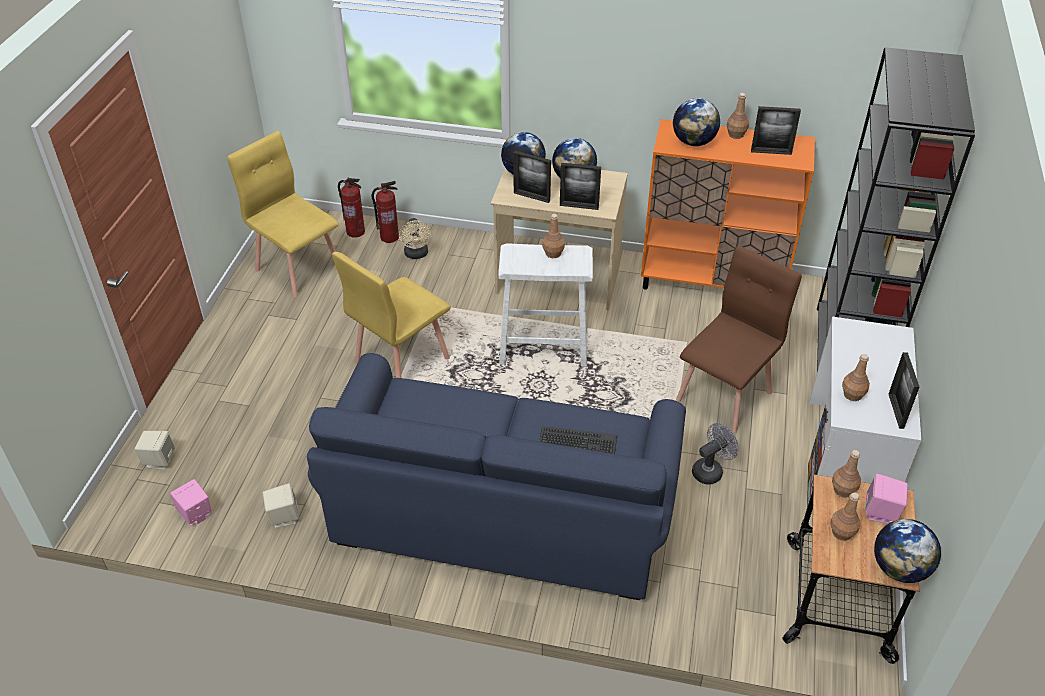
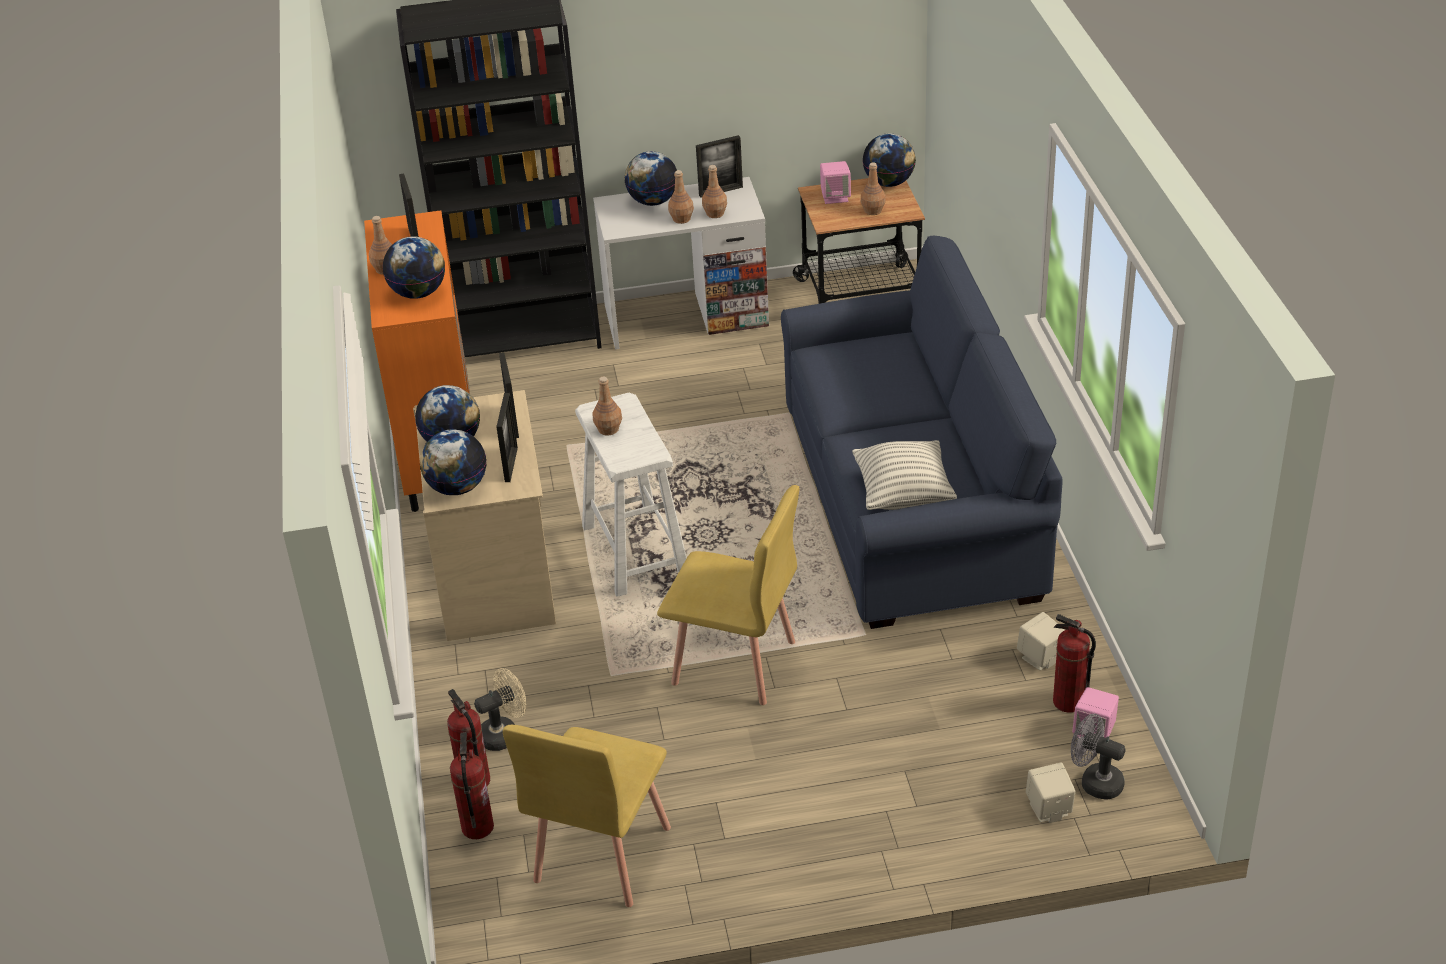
camera: 110 degrees left, 5 degrees down
keyboard [539,426,617,454] -> none
brown chair [676,246,801,433] -> none
grey fan [692,423,739,484] -> grey fan moved to [1071,714,1126,800]
brown bottle [832,450,861,498] -> brown bottle moved to [668,170,694,224]
none -> globe [624,151,677,206]
none -> pillow [852,440,957,510]
none -> fire extinguisher [1053,614,1096,713]

